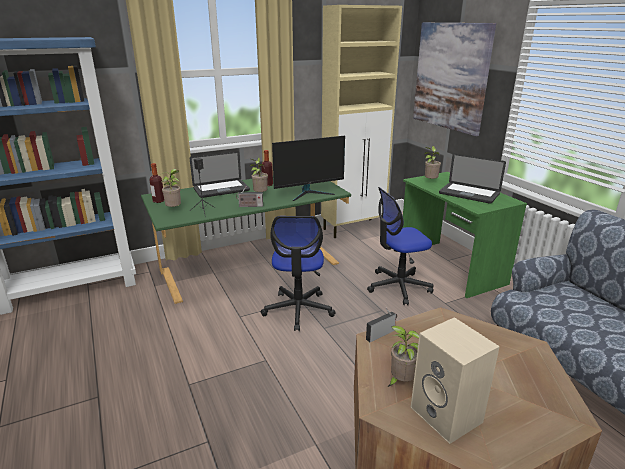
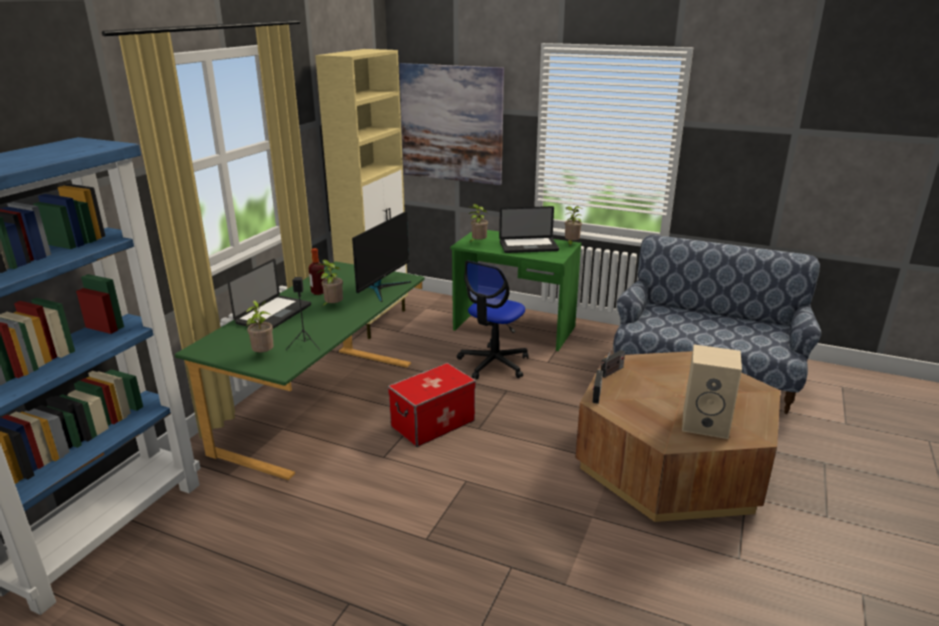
camera: 40 degrees left, 0 degrees up
bottle [150,163,164,203] -> none
radio [236,185,263,207] -> radio moved to [600,348,625,378]
office chair [261,216,336,331] -> storage box [388,363,476,447]
potted plant [388,326,419,387] -> potted plant moved to [565,206,582,247]

